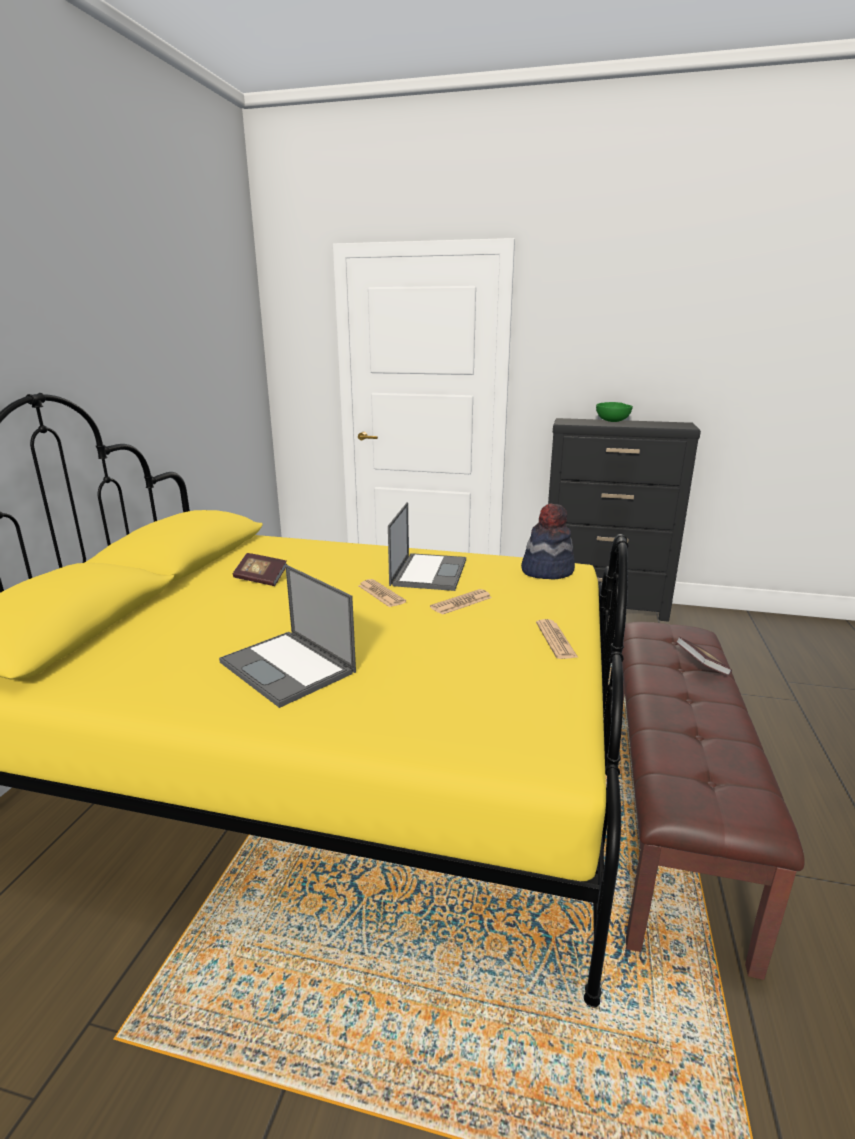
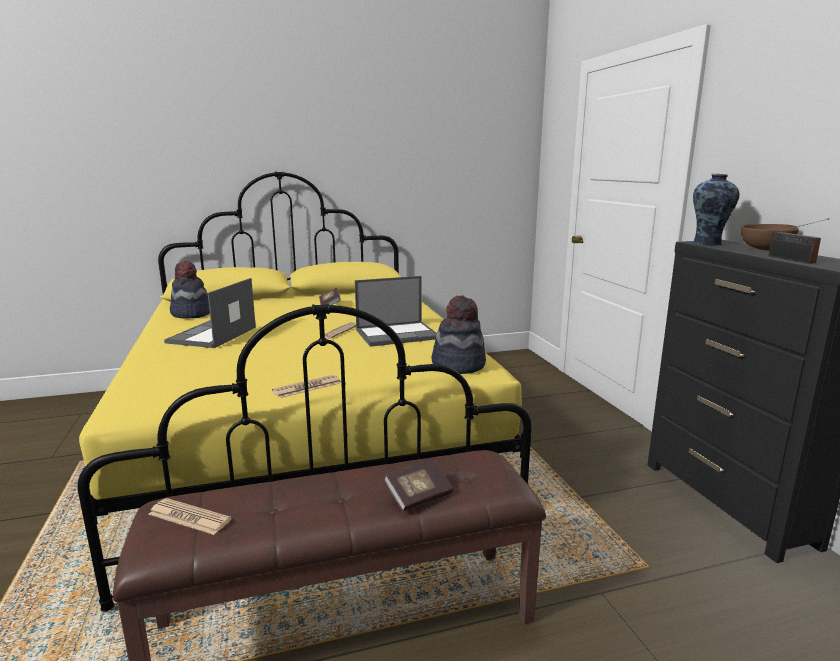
camera: 60 degrees right, 5 degrees down
newspaper [430,589,492,615] -> newspaper moved to [148,498,232,535]
green bowl [596,402,633,422] -> brown bowl [741,224,799,250]
none -> hat [170,261,210,318]
none -> vase [693,174,739,245]
none -> radio [768,218,829,264]

